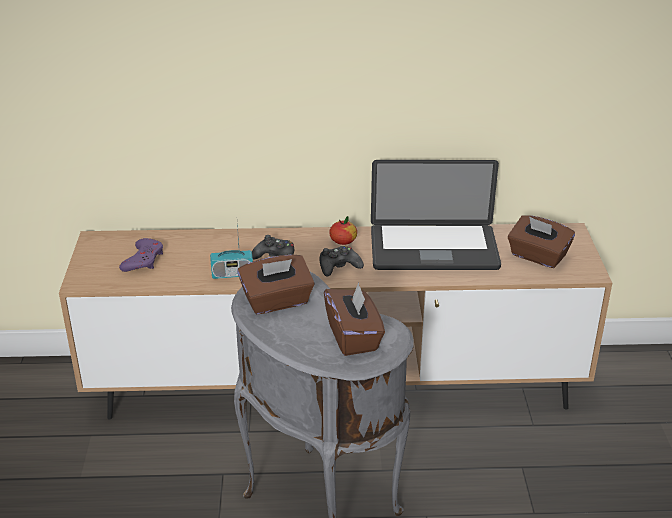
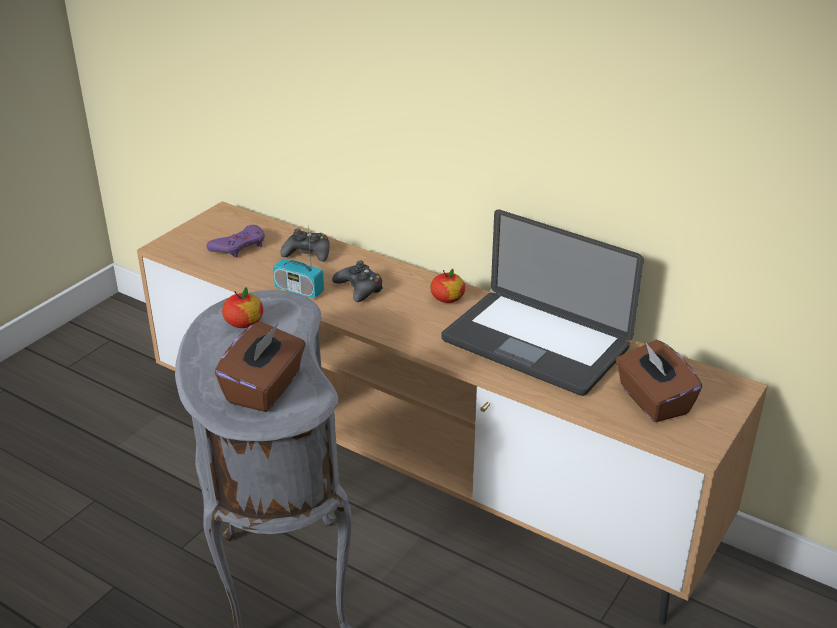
camera: 35 degrees right, 0 degrees up
brown tissue box [237,254,315,314] -> apple [222,287,263,328]
black game controller [319,246,364,277] -> black game controller moved to [280,229,330,262]

